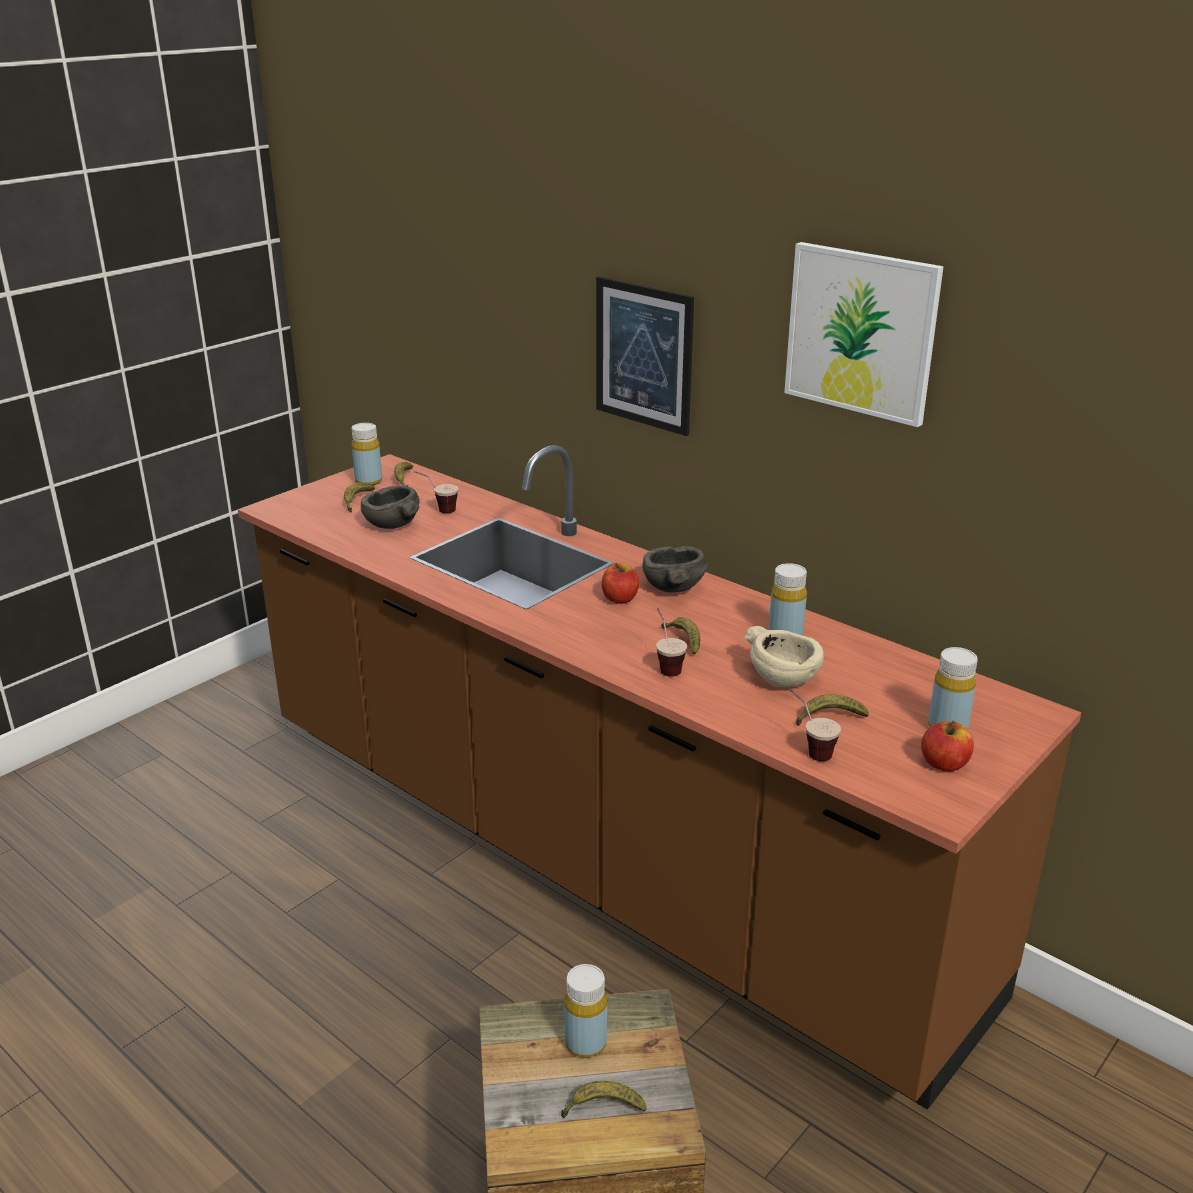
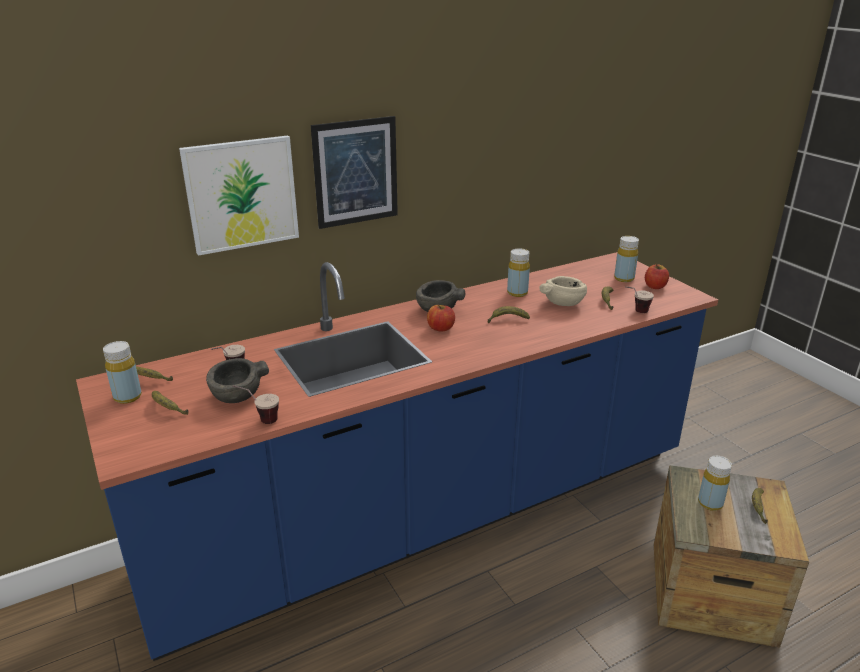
camera: 70 degrees left, 0 degrees up
brown counter [238,445,1082,1110] -> blue counter [76,252,718,661]
cup [656,608,687,677] -> cup moved to [233,385,279,424]
picture [784,242,944,427] -> picture moved to [179,135,299,256]

